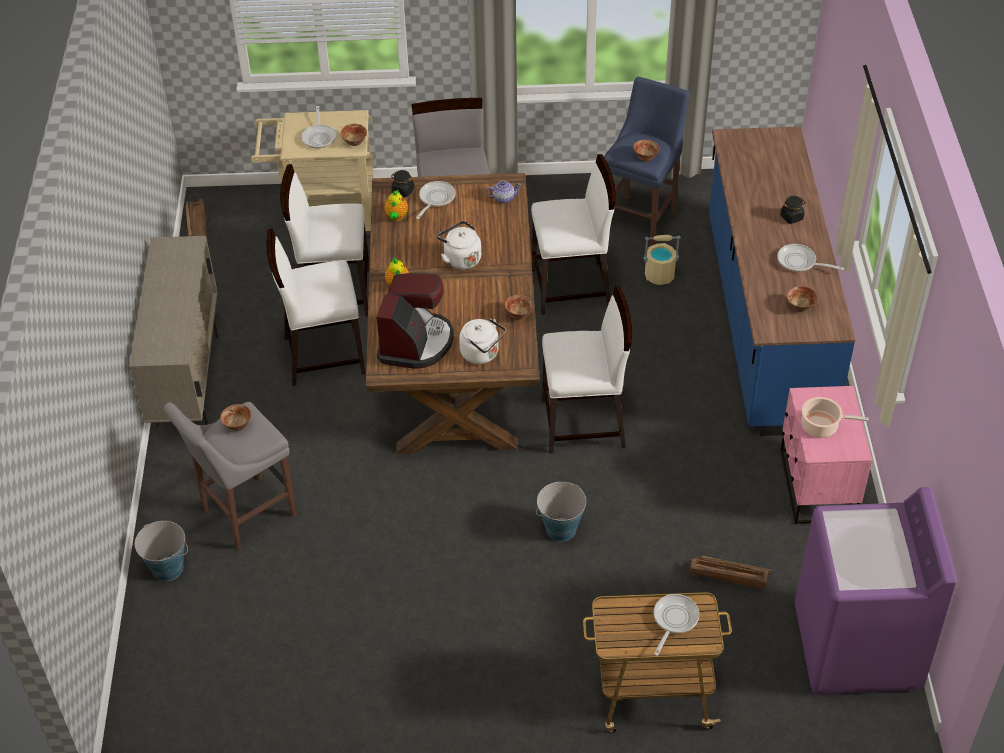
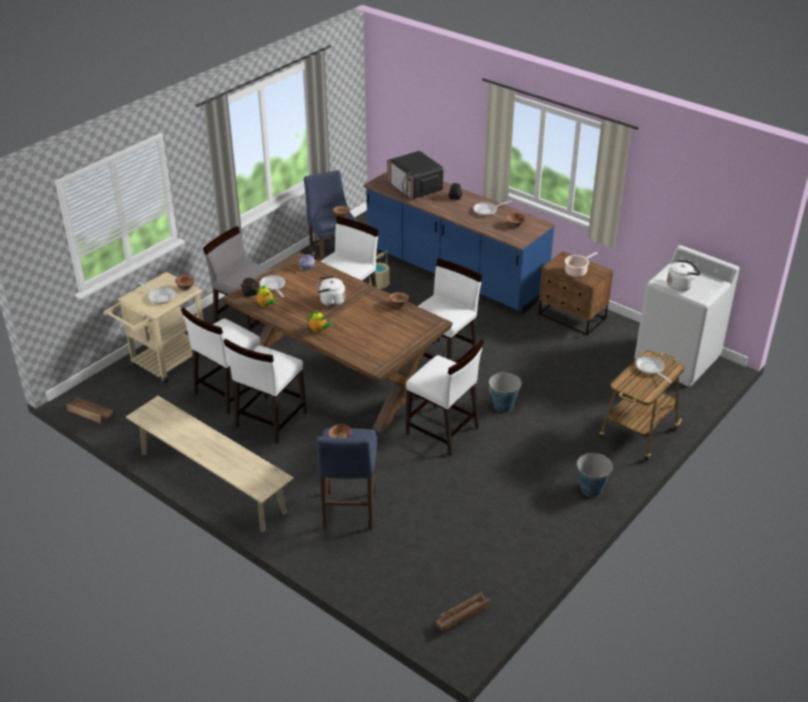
camera: 50 degrees left, 10 degrees down
beige cabinet [129,236,218,427] -> beige bench [126,396,294,532]
bucket [135,521,188,581] -> bucket moved to [577,453,613,497]
grey stool [164,402,297,550] -> blue stool [316,429,377,530]
coffee machine [376,273,454,369] -> none
white kettle [459,318,506,364] -> white kettle moved to [667,260,701,291]
crate [690,556,772,589] -> crate moved to [436,592,490,632]
pink nightstand [780,386,872,524] -> brown nightstand [539,251,613,336]
purple washing machine [795,487,957,694] -> white washing machine [634,245,740,387]
none -> microwave [387,151,443,200]
none -> white chair [406,340,484,456]

